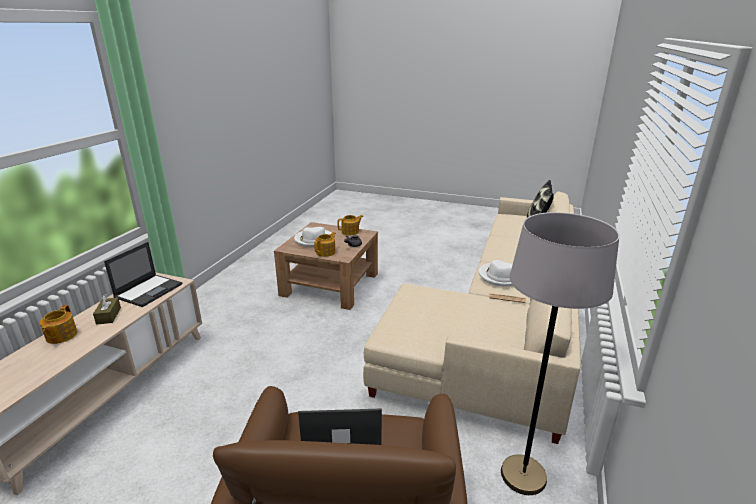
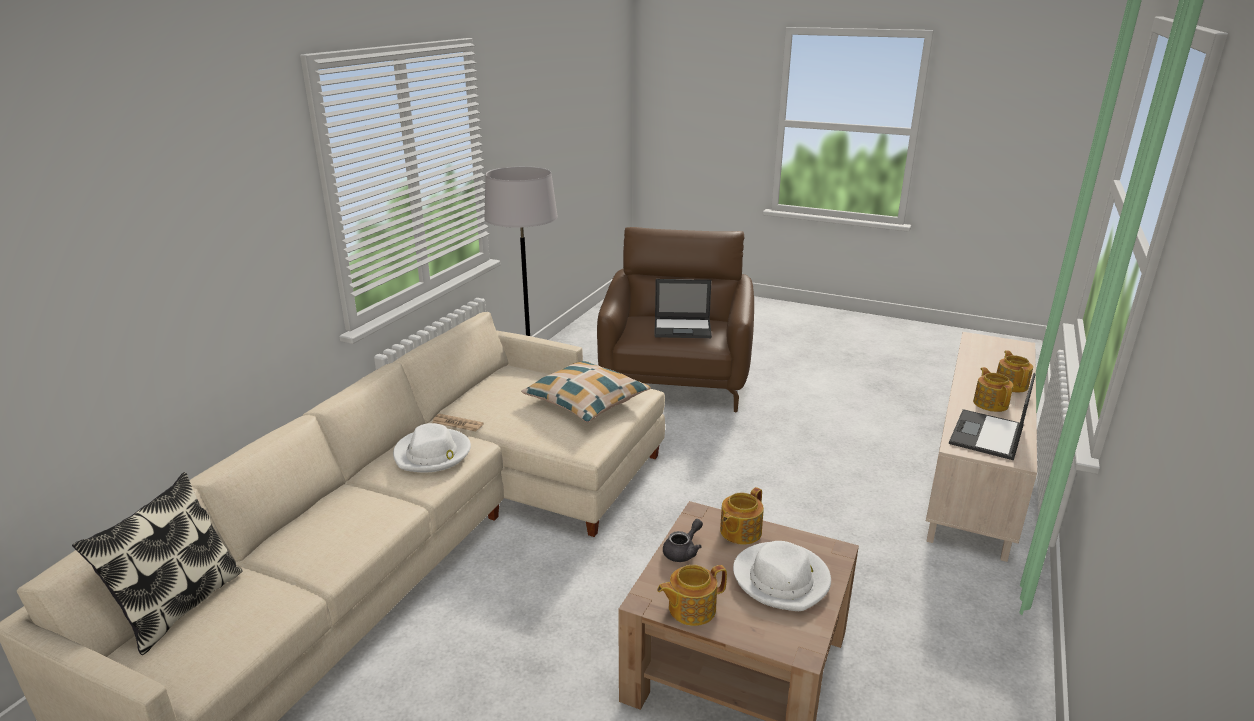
camera: 175 degrees left, 0 degrees up
brown tissue box [93,294,121,325] -> teapot [973,367,1013,412]
none -> pillow [521,361,651,422]

